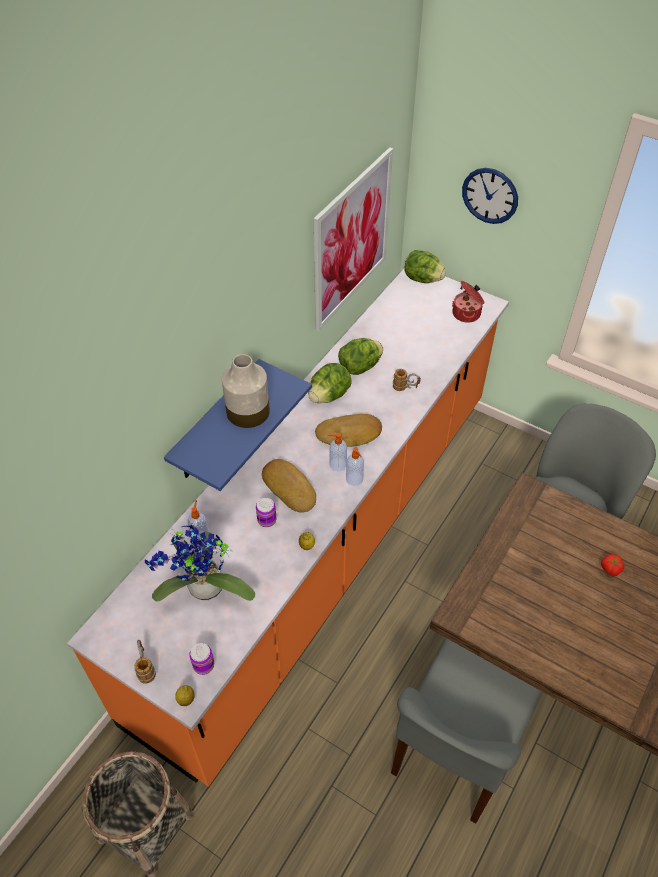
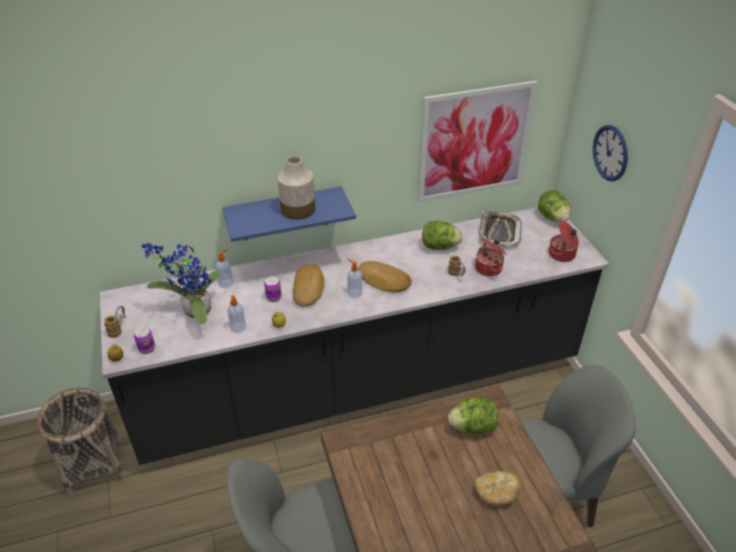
camera: 40 degrees right, 10 degrees down
orange counter [67,269,509,787] -> black counter [100,207,609,465]
lettuce [308,363,352,403] -> lettuce moved to [448,397,499,435]
soap dispenser [346,447,364,486] -> soap dispenser moved to [227,295,246,333]
tomato [601,554,624,576] -> bread [475,471,521,506]
none -> cooking pot [475,239,507,276]
none -> tray [479,211,522,247]

